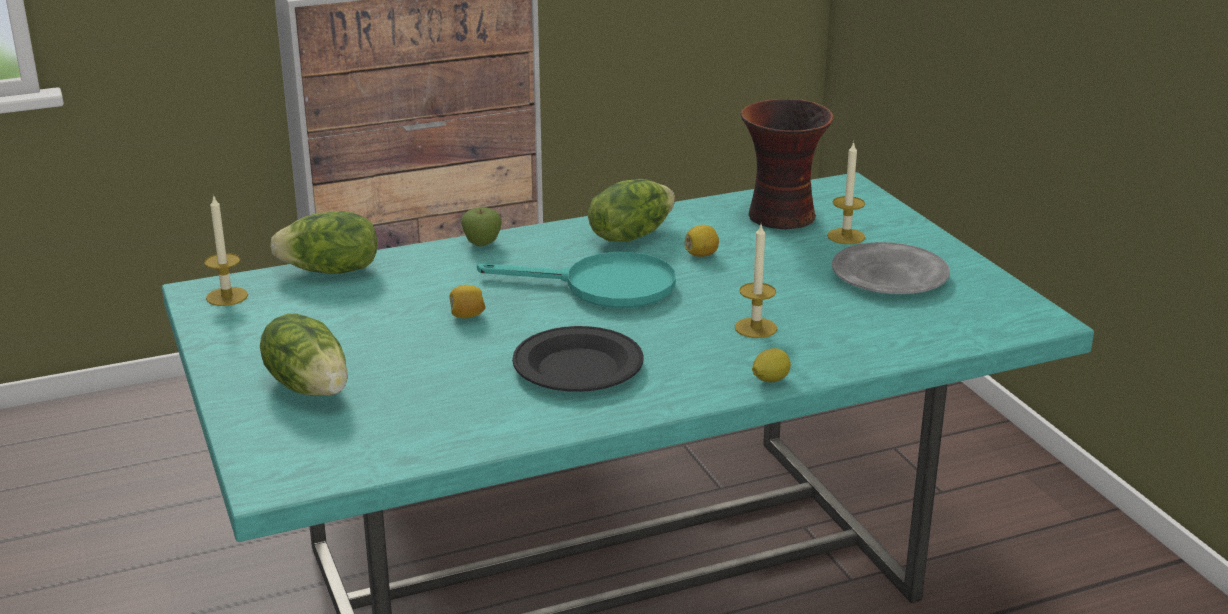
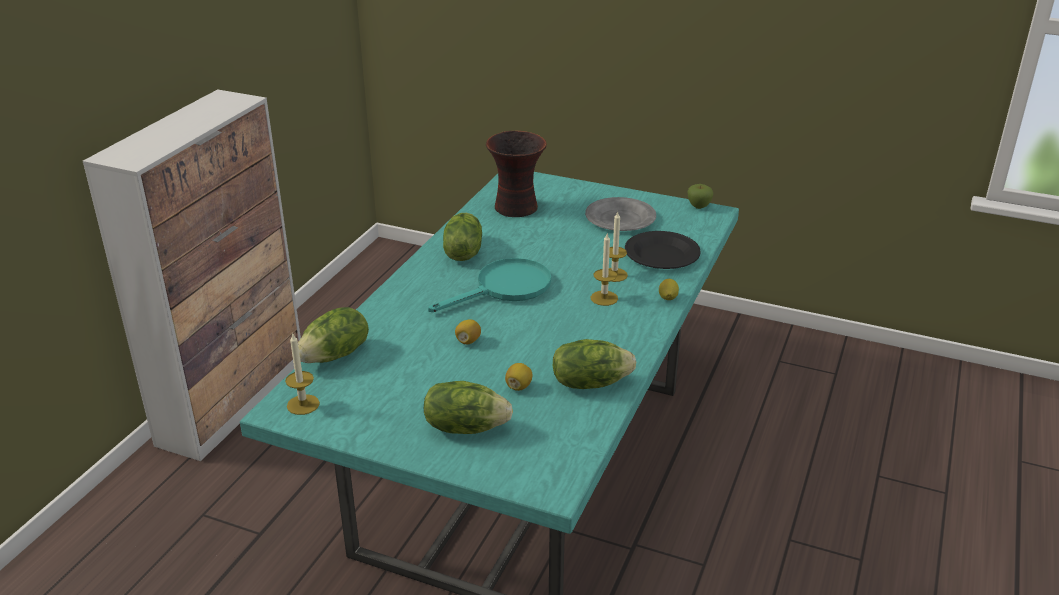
camera: 45 degrees left, 5 degrees up
apple [461,207,502,246] -> apple moved to [687,184,713,209]
black plate [512,326,644,392] -> black plate moved to [625,231,701,269]
lemon [685,225,719,257] -> lemon moved to [505,363,533,391]
candle [827,141,865,244] -> candle moved to [591,232,618,306]
none -> lettuce [553,339,636,389]

